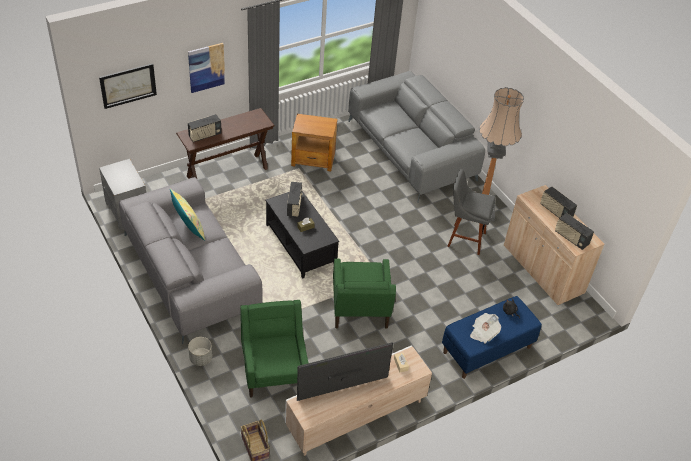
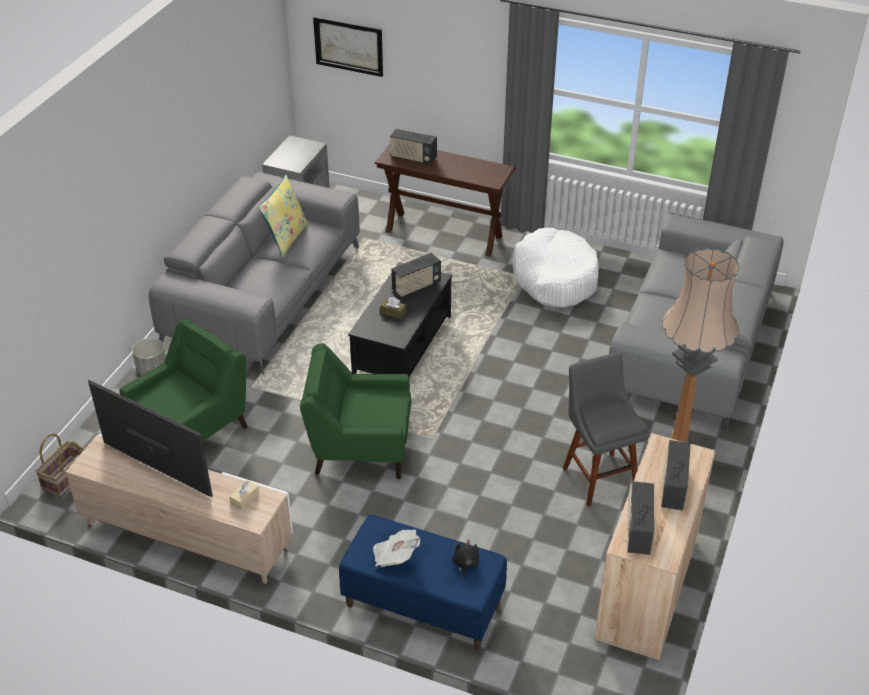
camera: 55 degrees right, 5 degrees down
picture [188,43,225,93] -> none
brown side table [291,114,338,171] -> white dog bed [512,228,599,308]
green armchair [333,259,396,329] -> green armchair turned 45 degrees clockwise [300,343,412,479]

